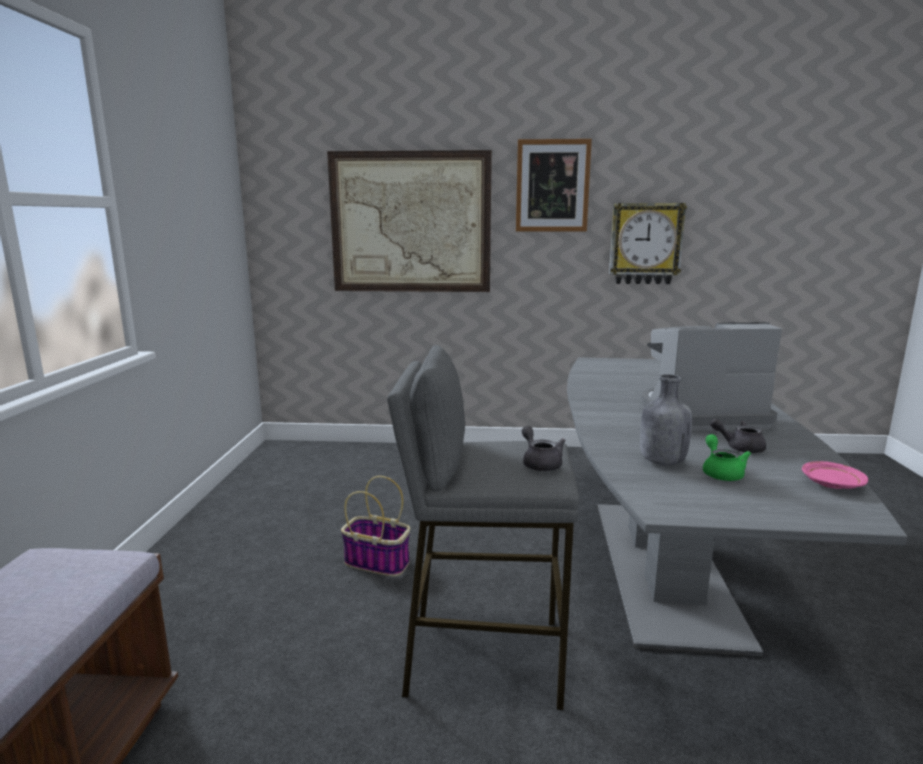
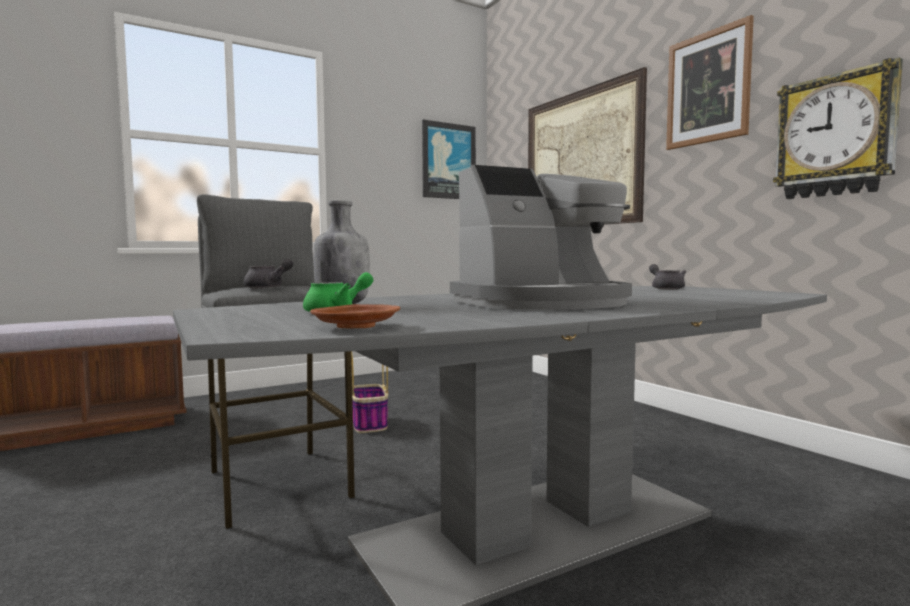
camera: 55 degrees right, 10 degrees down
coffee machine [641,322,782,431] -> coffee machine turned 105 degrees clockwise [450,165,632,310]
grey teapot [710,418,766,453] -> grey teapot moved to [649,264,686,290]
pink plate [802,461,868,489] -> brown plate [310,304,400,328]
none -> picture [422,119,476,199]

